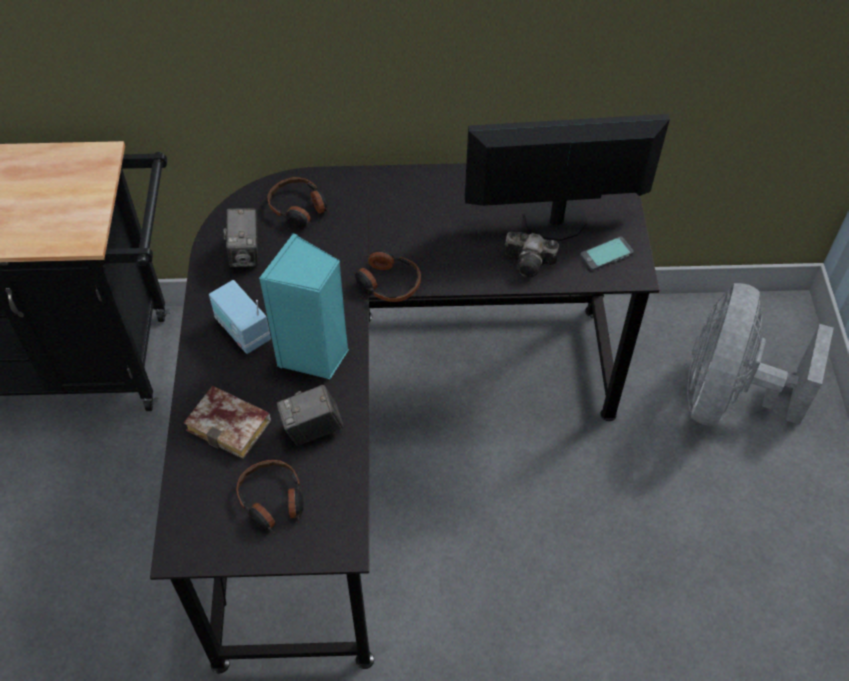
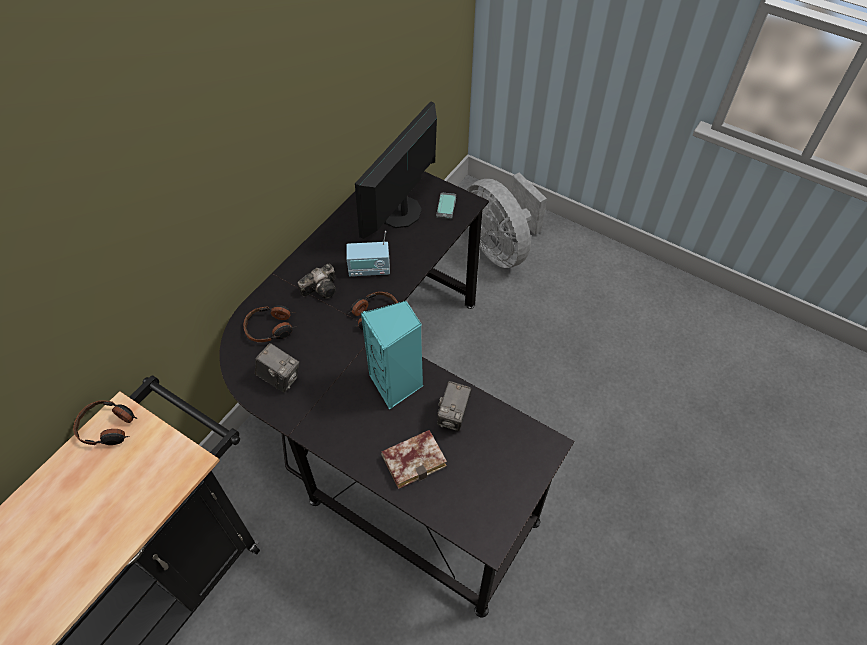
camera: 55 degrees left, 0 degrees up
radio [209,280,271,354] -> radio moved to [346,231,390,277]
headphones [236,460,304,533] -> headphones moved to [73,400,137,445]
camera [505,232,559,277] -> camera moved to [298,264,336,299]

